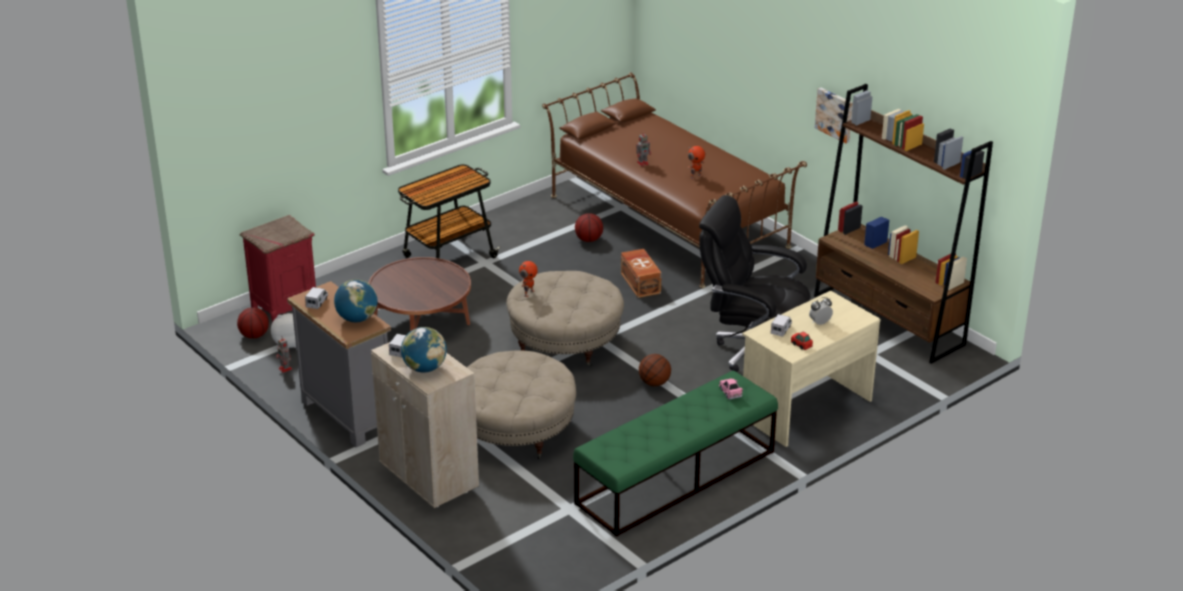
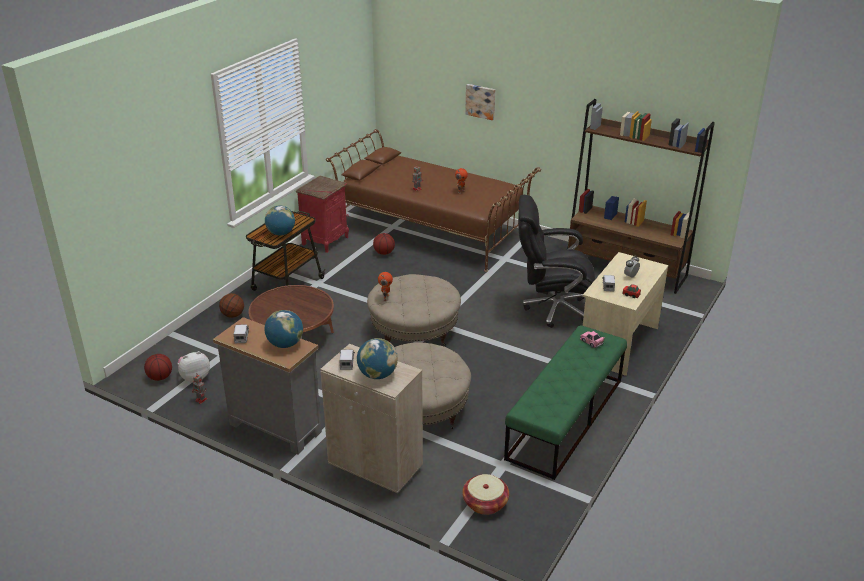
camera: 20 degrees left, 0 degrees up
red nightstand [239,215,316,322] -> red nightstand moved to [296,175,349,253]
brown storage box [621,249,662,298] -> none
basketball [639,354,671,386] -> basketball moved to [219,293,244,318]
picture [815,88,853,143] -> picture moved to [465,84,495,120]
none -> globe [265,205,295,236]
none -> basket [462,474,509,515]

